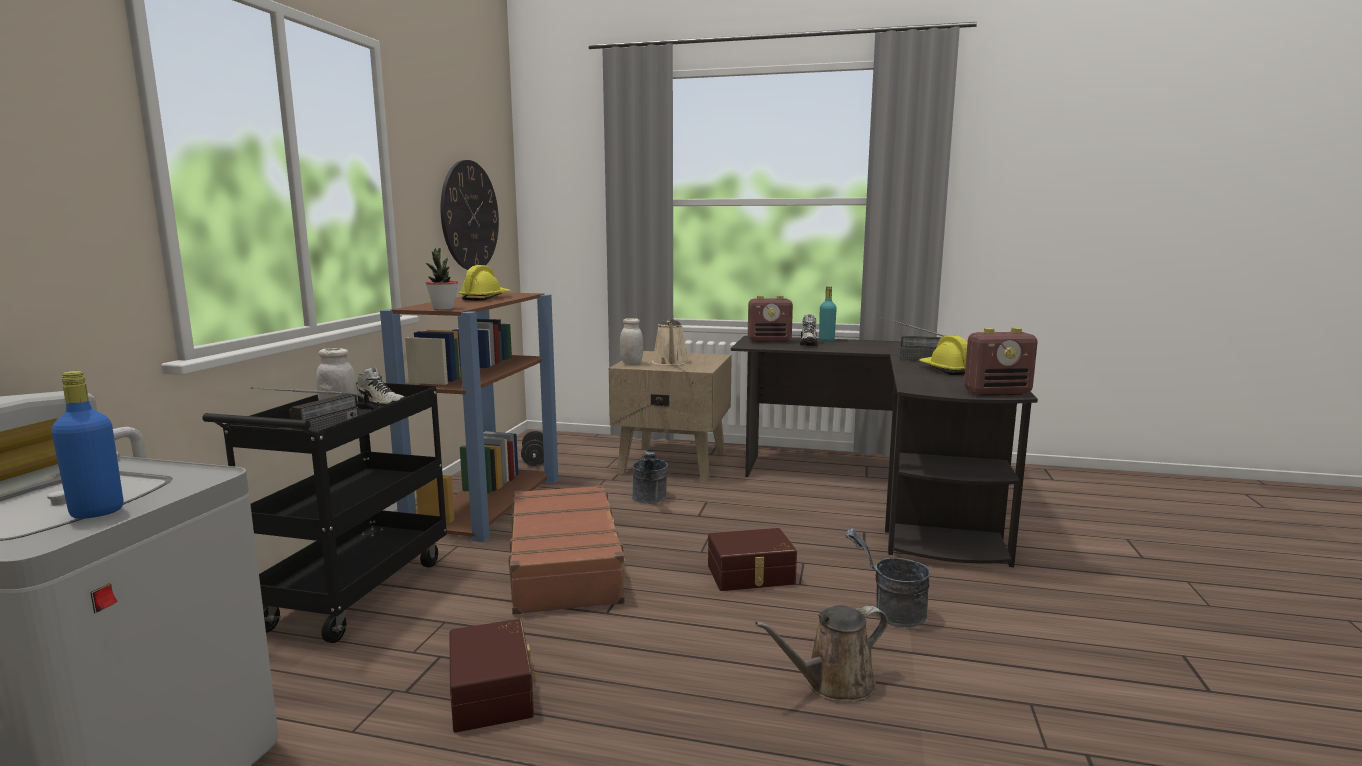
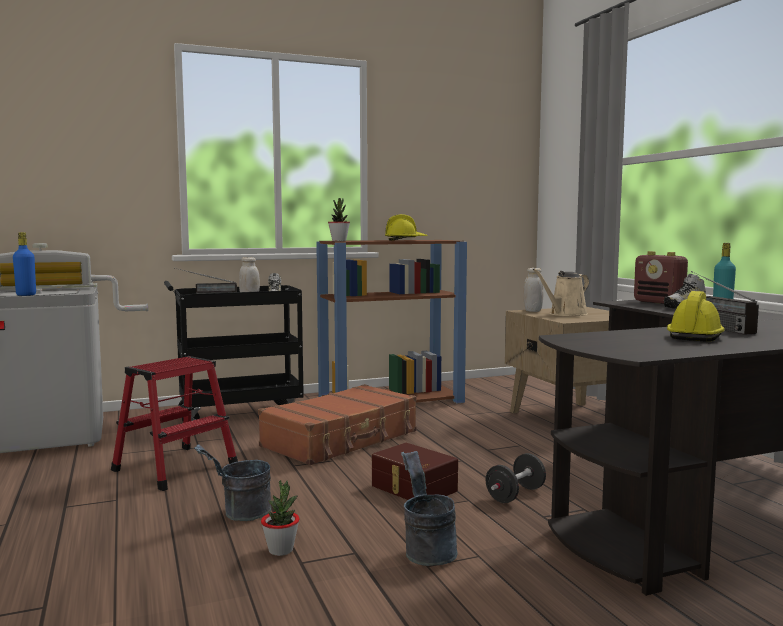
camera: 55 degrees right, 5 degrees down
wall clock [440,160,499,270] -> none
brown storage box [450,619,535,733] -> red step ladder [111,356,238,491]
black dumbbell [521,431,544,466] -> black dumbbell moved to [486,453,546,503]
grey bucket [632,452,668,504] -> grey bucket moved to [194,444,271,521]
brown watering can [755,605,888,701] -> potted plant [261,480,299,556]
radio [964,328,1038,396] -> none

